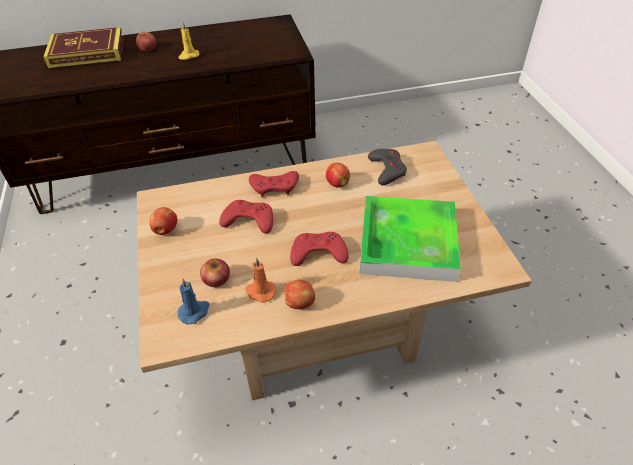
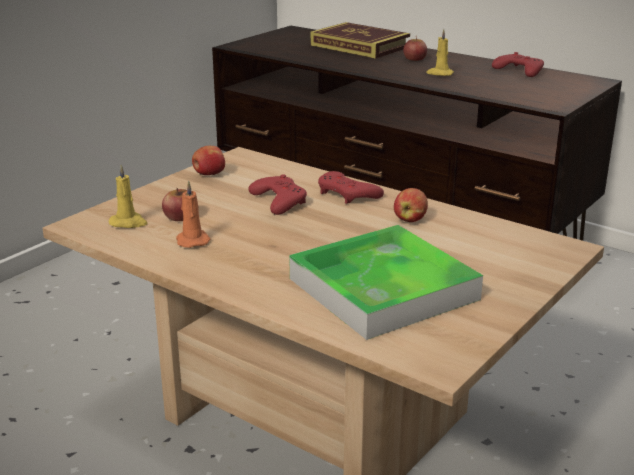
camera: 50 degrees right, 20 degrees down
blue candle [178,279,209,325] -> yellow candle [109,164,148,228]
apple [285,280,315,309] -> none
red game controller [290,232,349,266] -> red game controller moved to [492,52,544,77]
grey game controller [368,149,407,185] -> none

